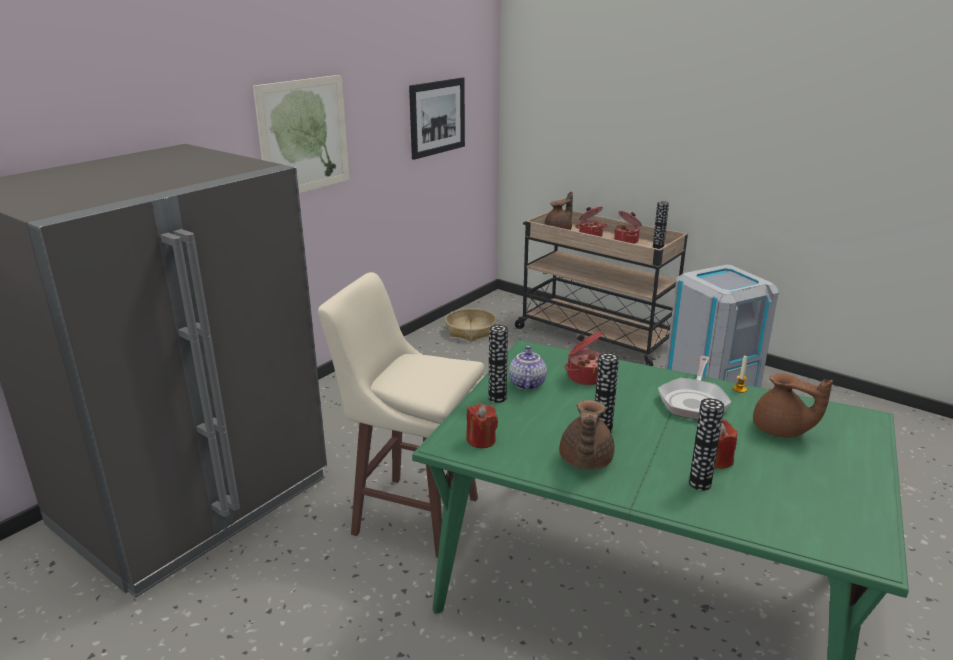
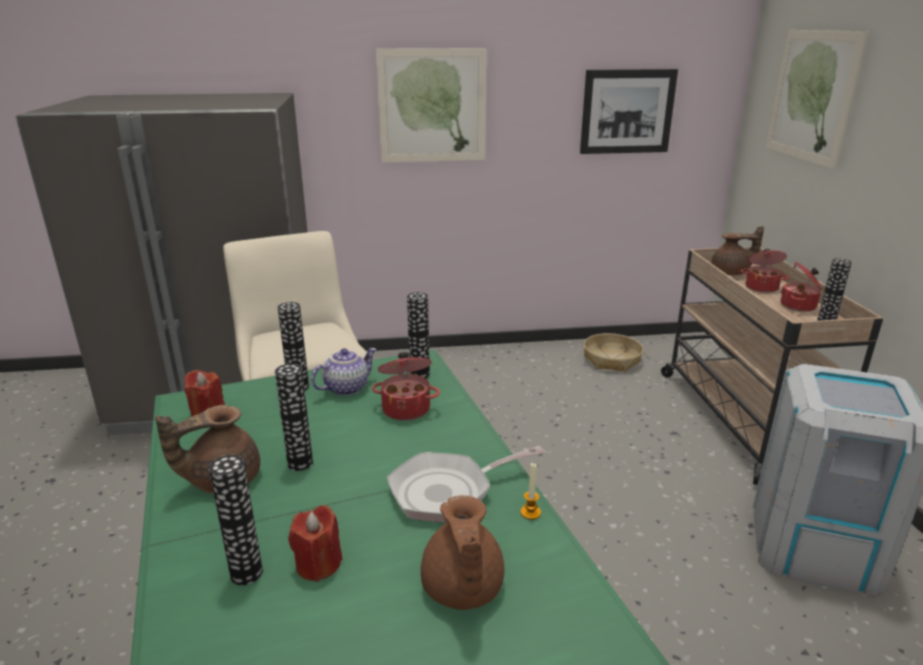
camera: 45 degrees right, 0 degrees up
none -> vase [407,292,430,379]
none -> picture [766,30,868,169]

